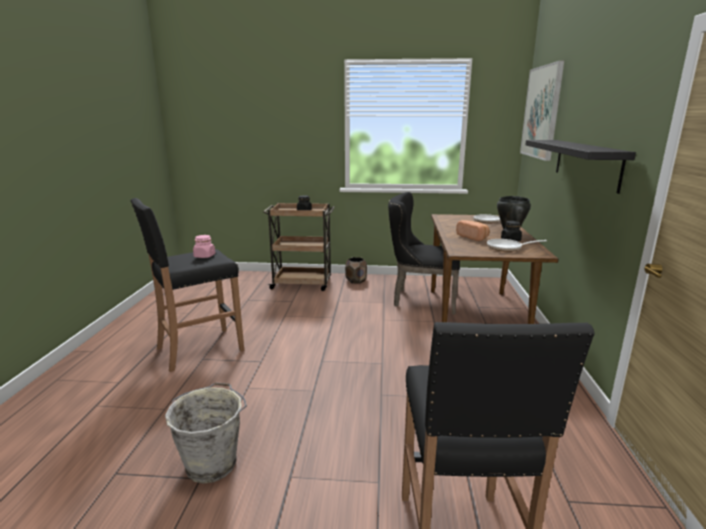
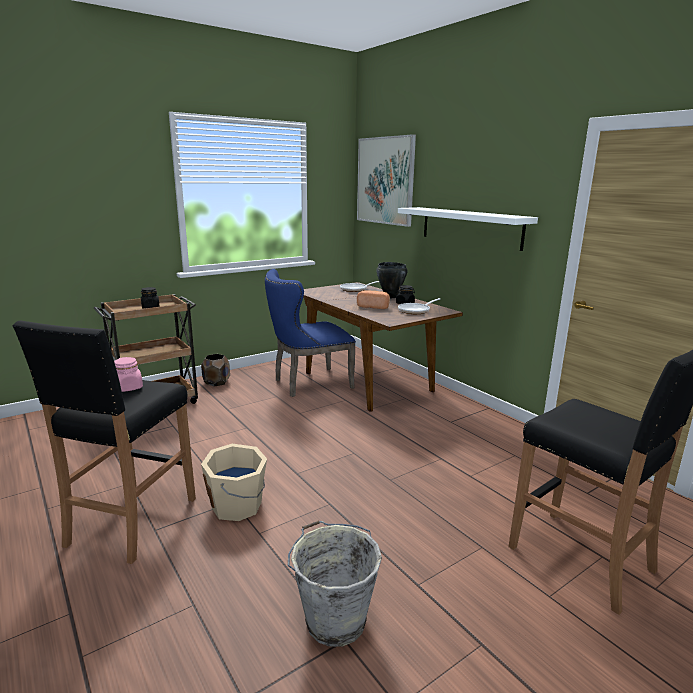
camera: 40 degrees left, 0 degrees up
black chair [388,192,460,315] -> blue chair [265,269,356,397]
black shelf [525,140,636,194] -> white shelf [398,207,538,251]
none -> beige bucket [201,444,267,521]

